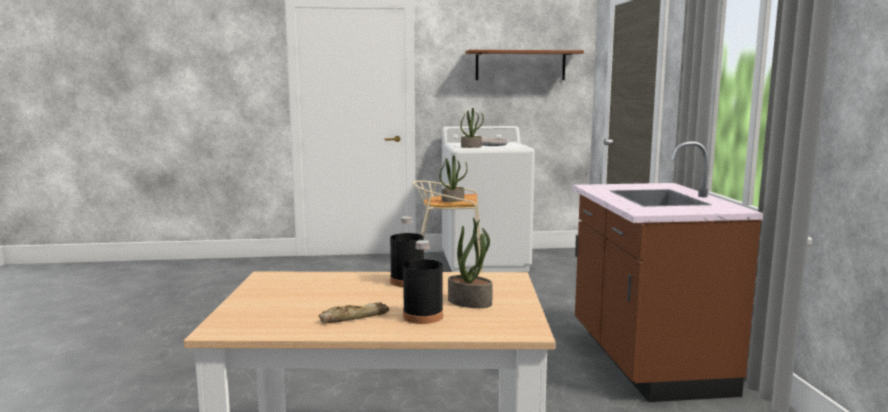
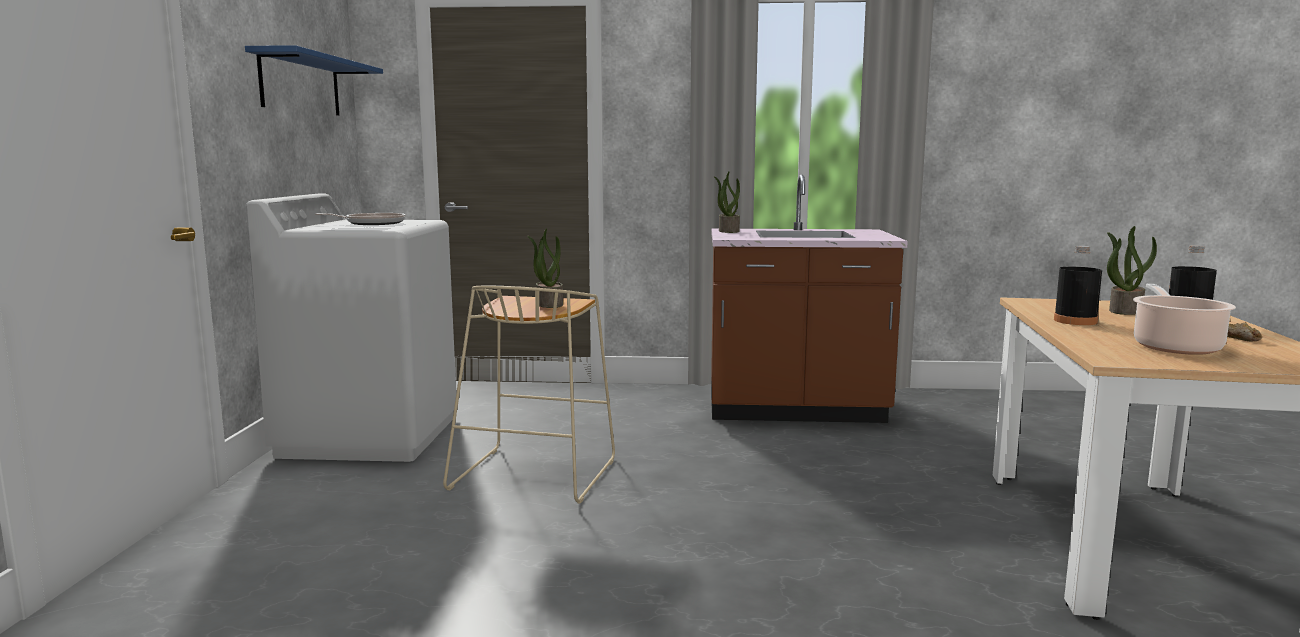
camera: 80 degrees left, 0 degrees up
potted plant [460,108,484,148] -> potted plant moved to [714,171,740,233]
brown shelf [465,50,584,80] -> blue shelf [245,45,383,116]
none -> cooking pot [1133,284,1236,355]

